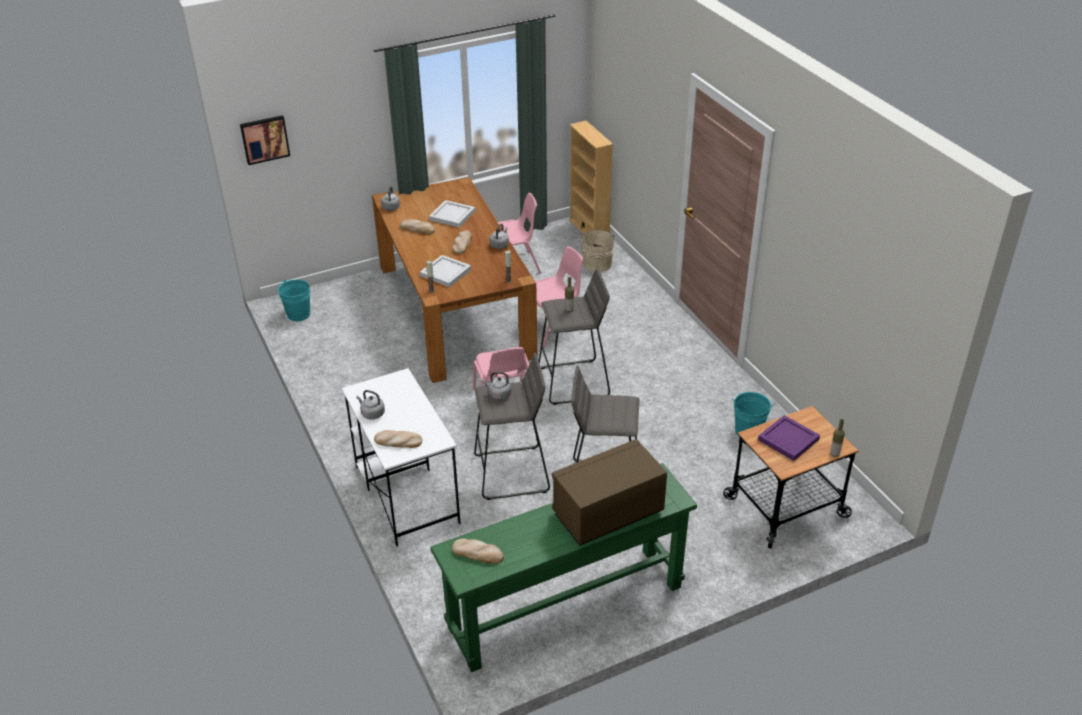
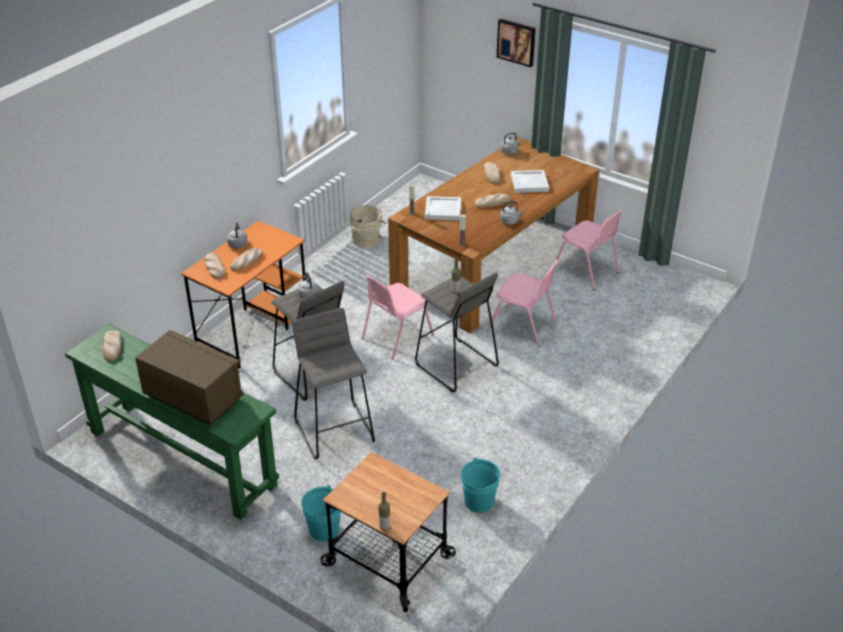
camera: 60 degrees right, 0 degrees up
picture [240,115,290,165] -> picture moved to [497,19,536,67]
turquoise bucket [278,279,310,321] -> turquoise bucket moved to [301,484,341,542]
white desk [341,368,461,546] -> orange desk [181,221,305,369]
beige bookcase [569,121,613,234] -> none
beige bucket [579,230,615,272] -> beige bucket moved to [349,205,386,248]
purple tray [758,415,820,461] -> none
none -> bread [230,247,263,271]

